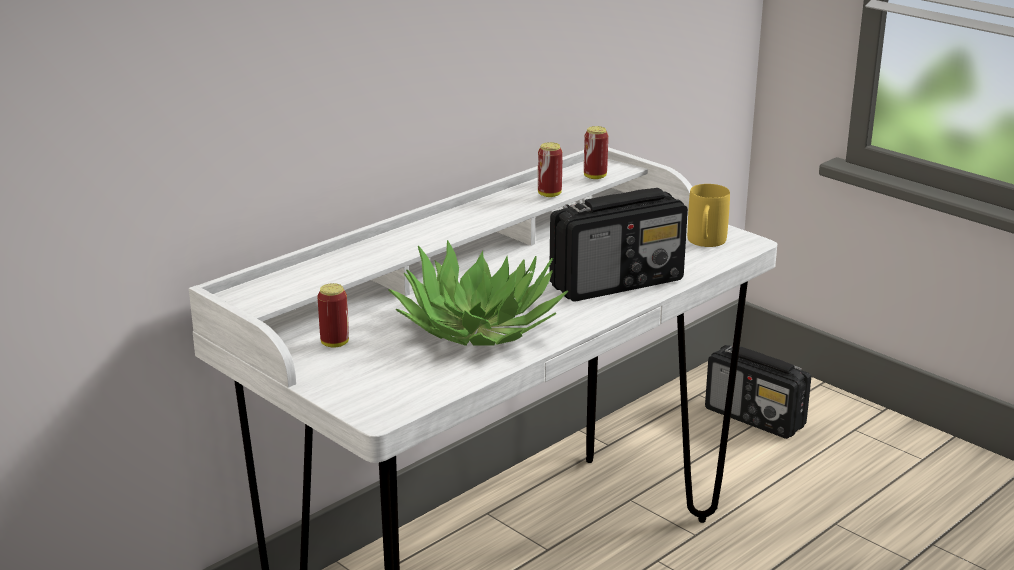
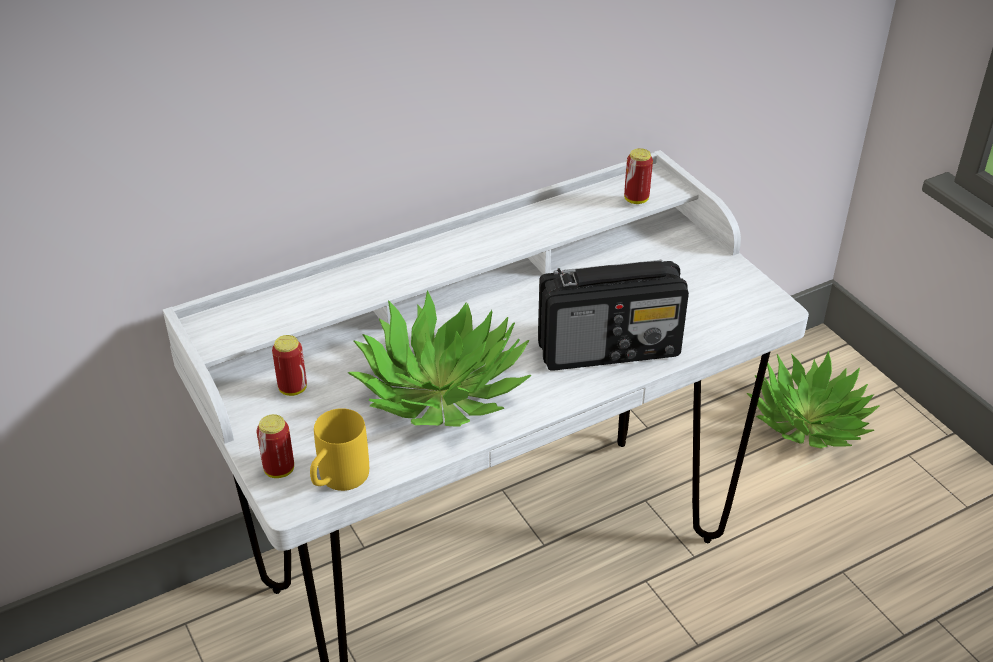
camera: 15 degrees right, 15 degrees up
can [538,142,563,197] -> can moved to [257,414,294,478]
yellow mug [687,184,730,247] -> yellow mug moved to [310,408,369,491]
radio [705,345,811,439] -> potted plant [746,351,880,449]

